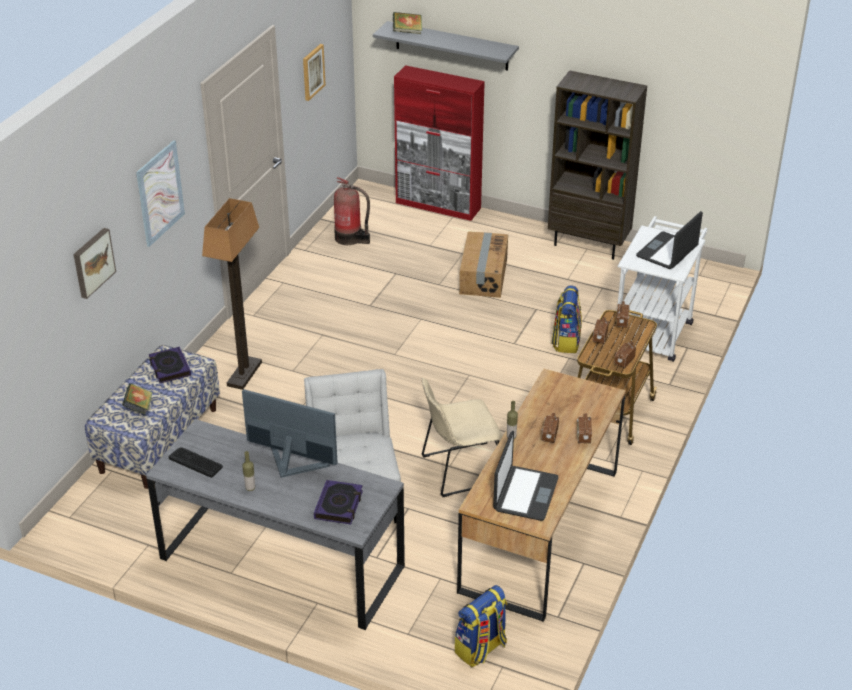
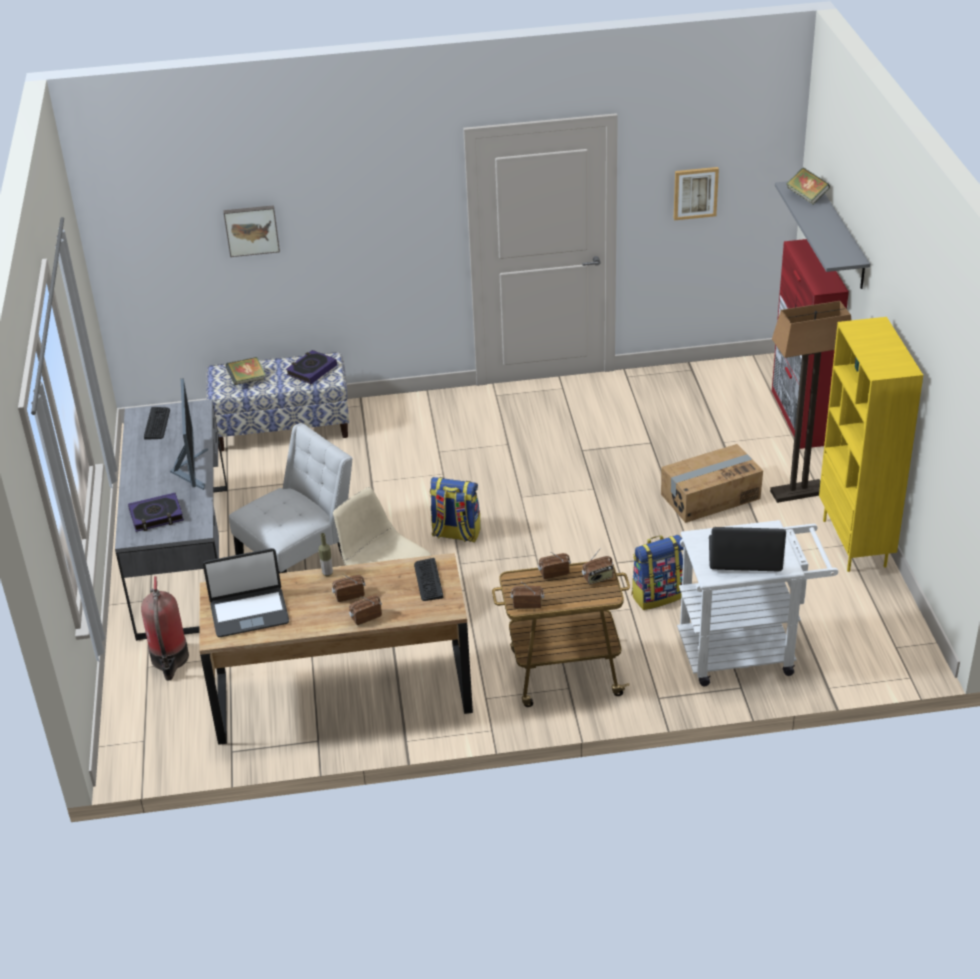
camera: 60 degrees right, 0 degrees up
picture [136,140,185,247] -> none
floor lamp [202,198,262,390] -> floor lamp moved to [770,301,851,503]
bottle [242,451,255,491] -> none
fire extinguisher [334,177,370,245] -> fire extinguisher moved to [141,576,189,681]
backpack [455,585,507,667] -> backpack moved to [430,477,480,542]
brown bookcase [548,70,647,260] -> yellow bookcase [819,317,923,572]
none -> keyboard [414,558,443,601]

